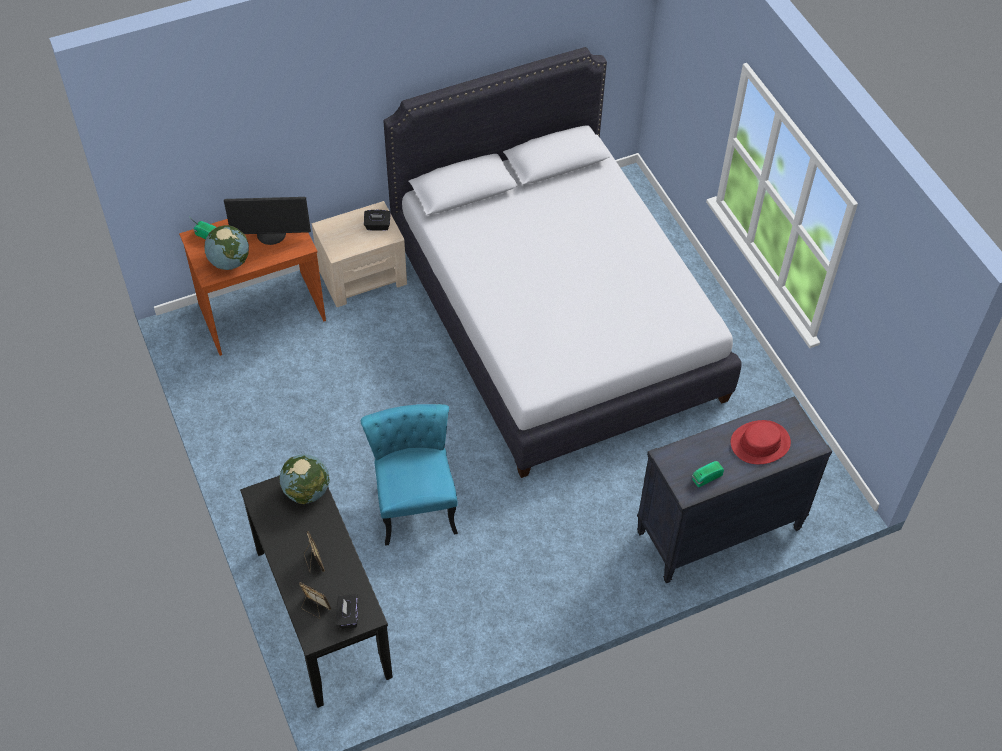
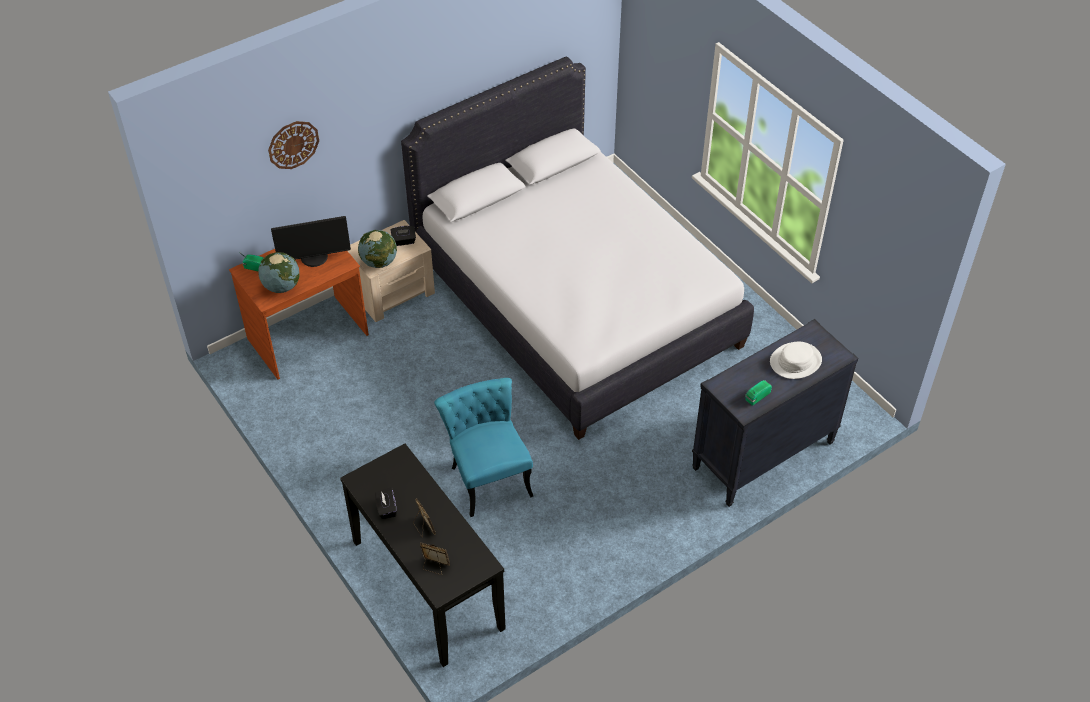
camera: 10 degrees left, 5 degrees down
globe [279,454,330,504] -> globe moved to [358,230,397,268]
black tissue box [336,594,358,628] -> black tissue box moved to [375,487,397,519]
red hat [731,420,791,464] -> white hat [770,342,822,379]
none -> wall clock [268,121,319,169]

